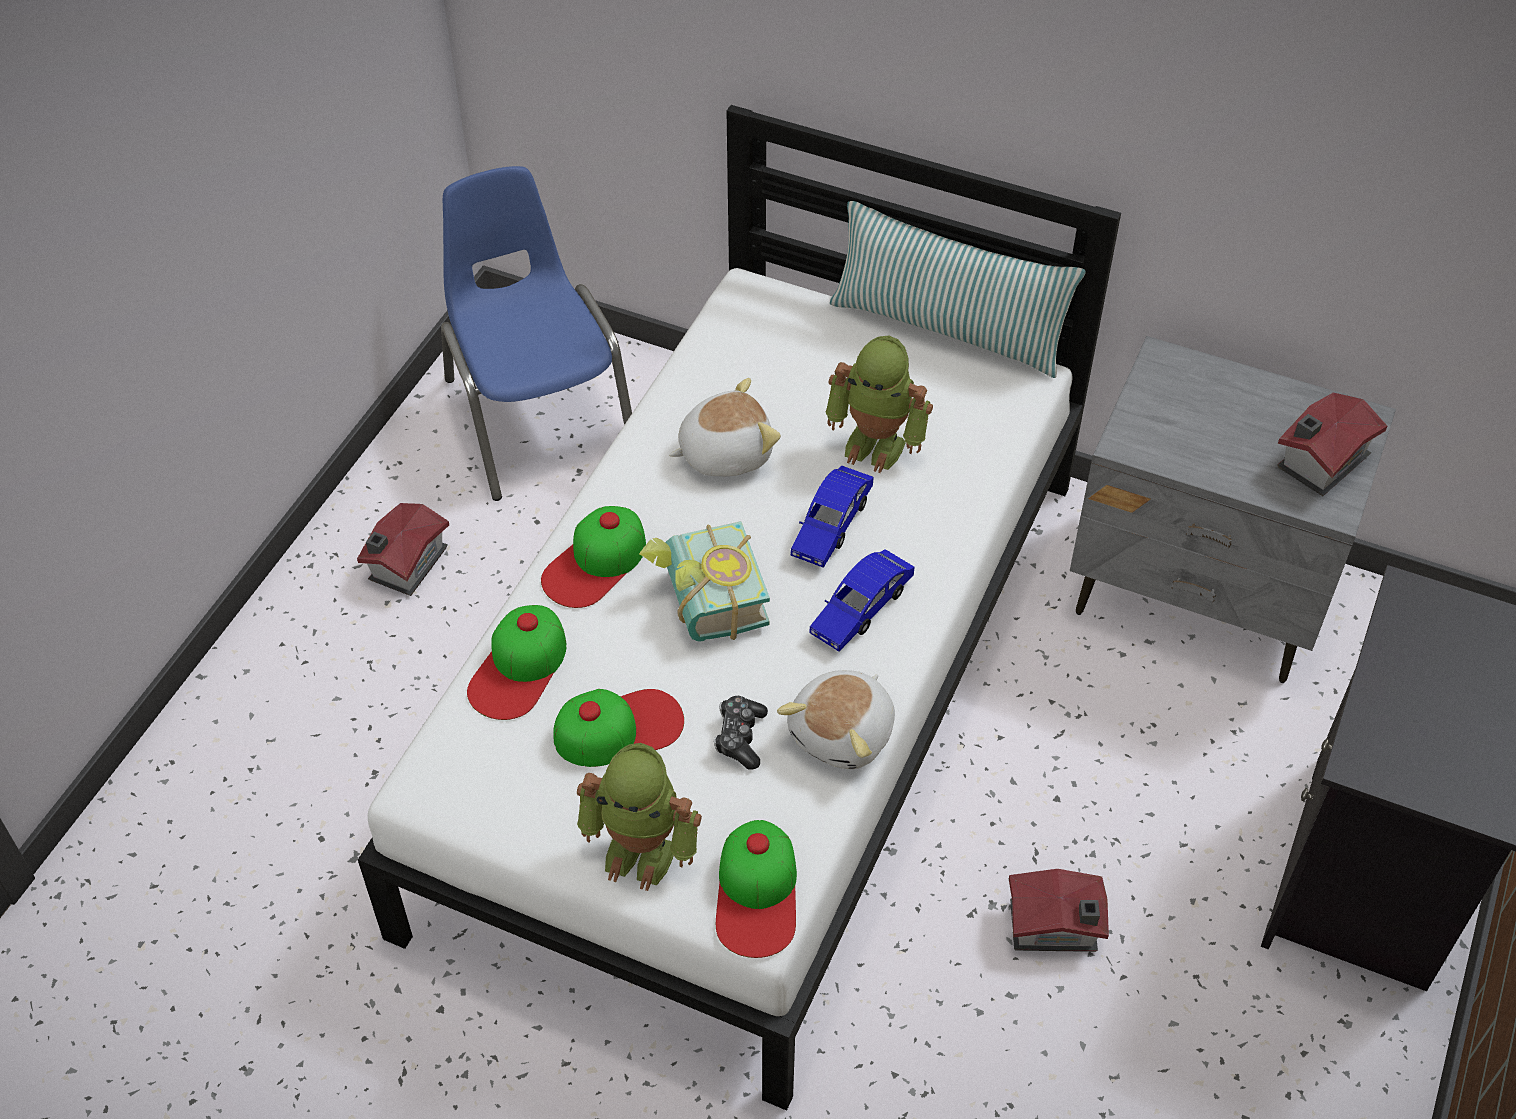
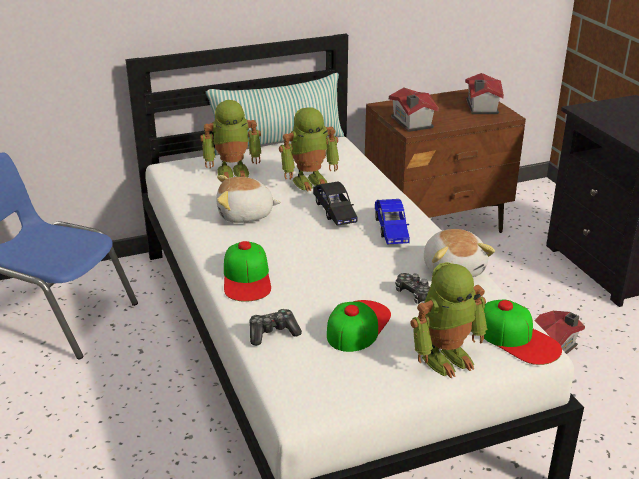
camera: 45 degrees left, 20 degrees down
toy house [357,503,449,596] -> toy house moved to [389,88,439,132]
cap [467,605,566,720] -> game controller [249,309,302,346]
book [639,521,770,642] -> none
plush toy [669,378,781,476] -> plush toy turned 120 degrees counterclockwise [216,175,281,223]
blue toy car [791,465,874,568] -> black toy car [313,182,357,226]
grey nightstand [1070,336,1396,683] -> brown nightstand [365,89,526,233]
none -> toy robot [200,100,261,178]

